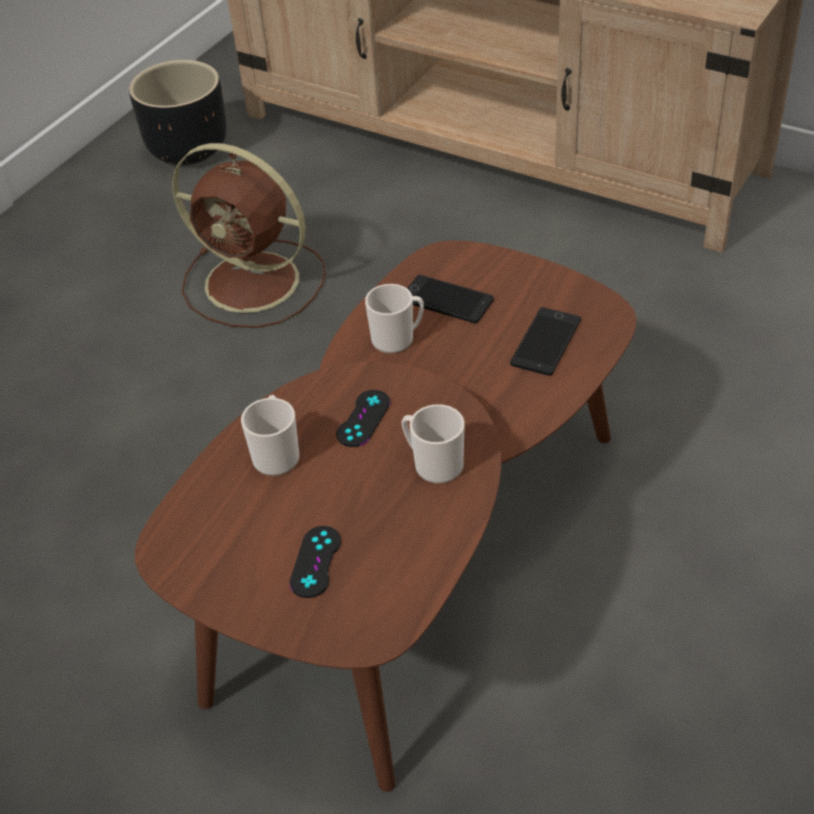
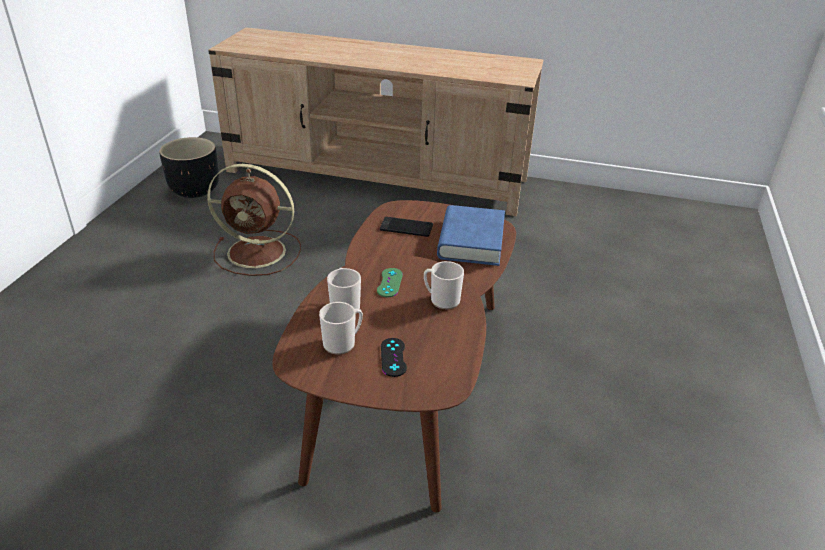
camera: 20 degrees left, 10 degrees down
black game controller [336,390,390,447] -> green game controller [377,268,403,297]
mug [365,284,424,354] -> mug moved to [319,302,363,355]
phone [510,307,581,376] -> blue book [437,205,505,266]

